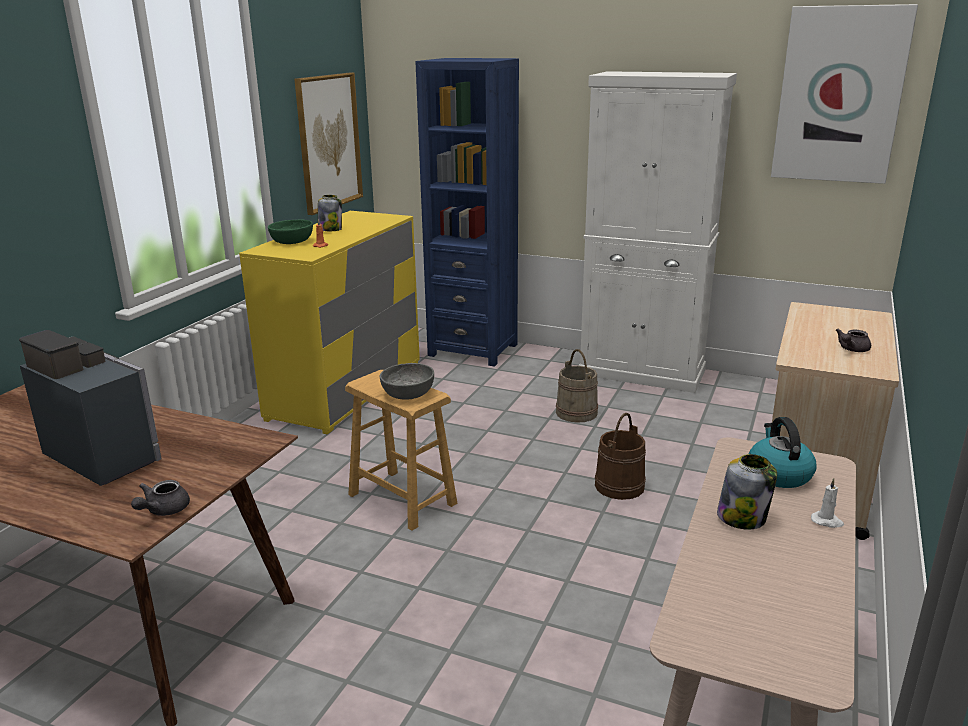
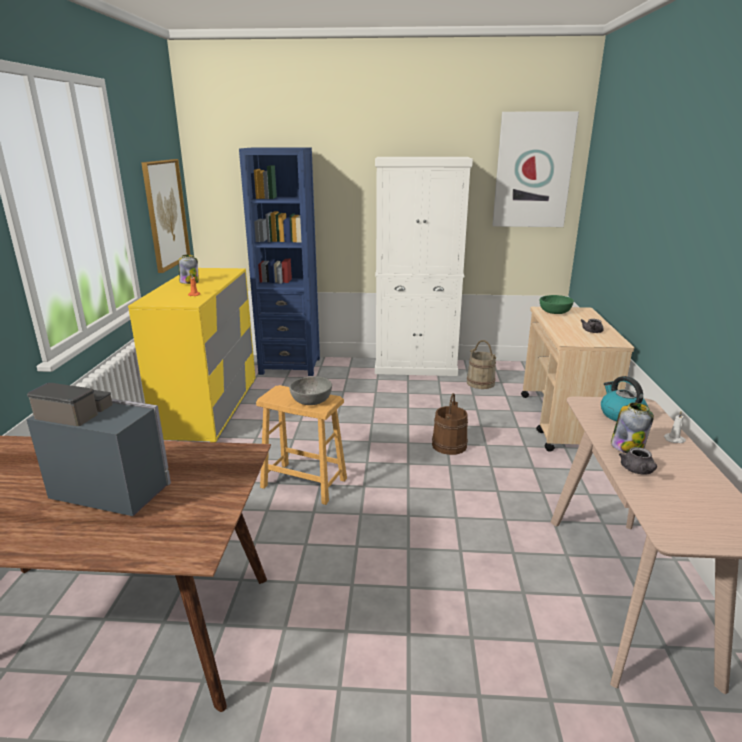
camera: 20 degrees left, 0 degrees up
grey teapot [131,480,190,516] -> grey teapot moved to [619,447,657,475]
green bowl [268,219,313,244] -> green bowl moved to [540,295,574,314]
beige bucket [556,349,598,423] -> beige bucket moved to [467,340,497,389]

